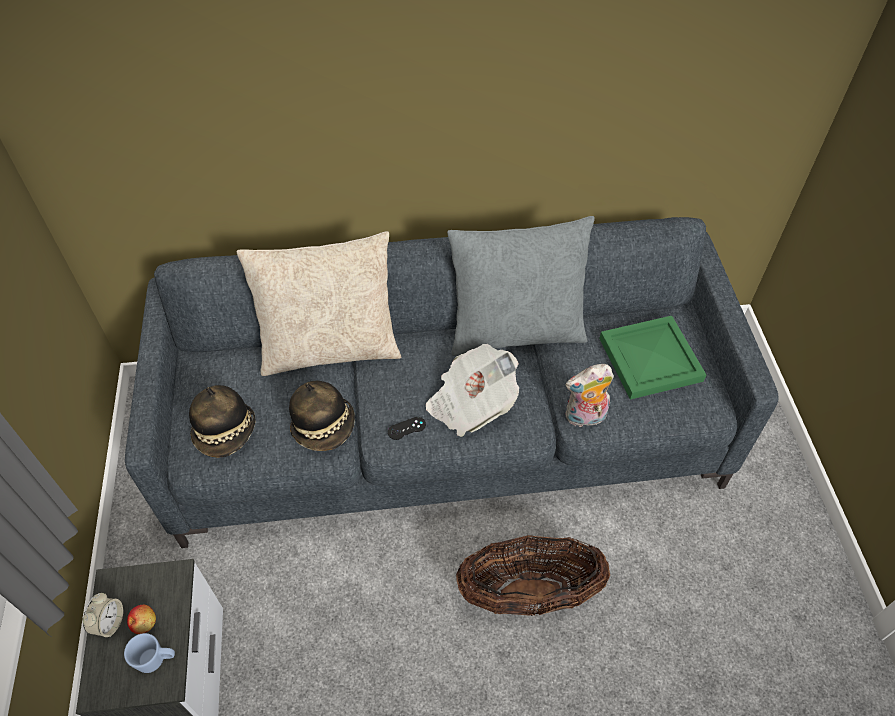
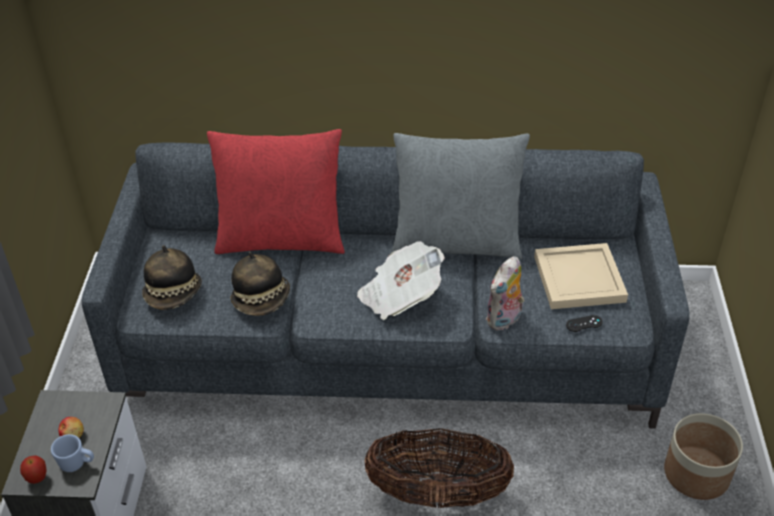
camera: 10 degrees right, 10 degrees down
alarm clock [82,593,123,637] -> none
beige pillow [236,231,401,376] -> red pillow [207,129,345,254]
black game controller [388,417,426,440] -> black game controller moved to [566,315,603,332]
plush toy [566,364,614,427] -> plush toy turned 45 degrees counterclockwise [486,256,525,330]
green tray [599,316,706,400] -> beige tray [534,243,628,309]
none -> apple [20,455,47,484]
none -> planter [664,413,743,500]

